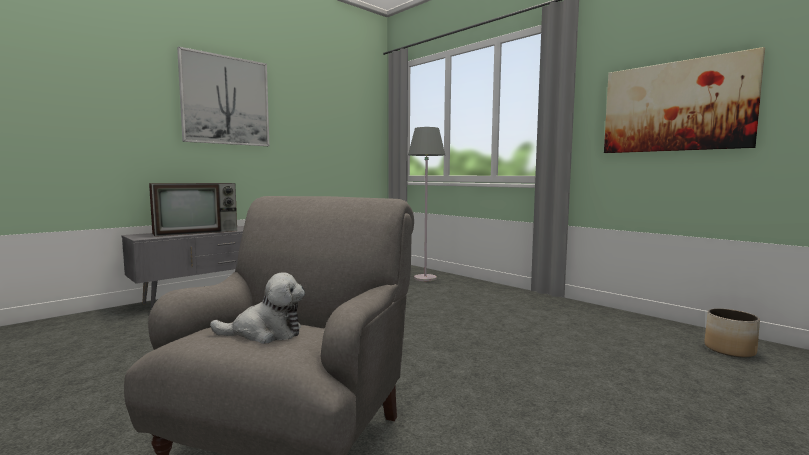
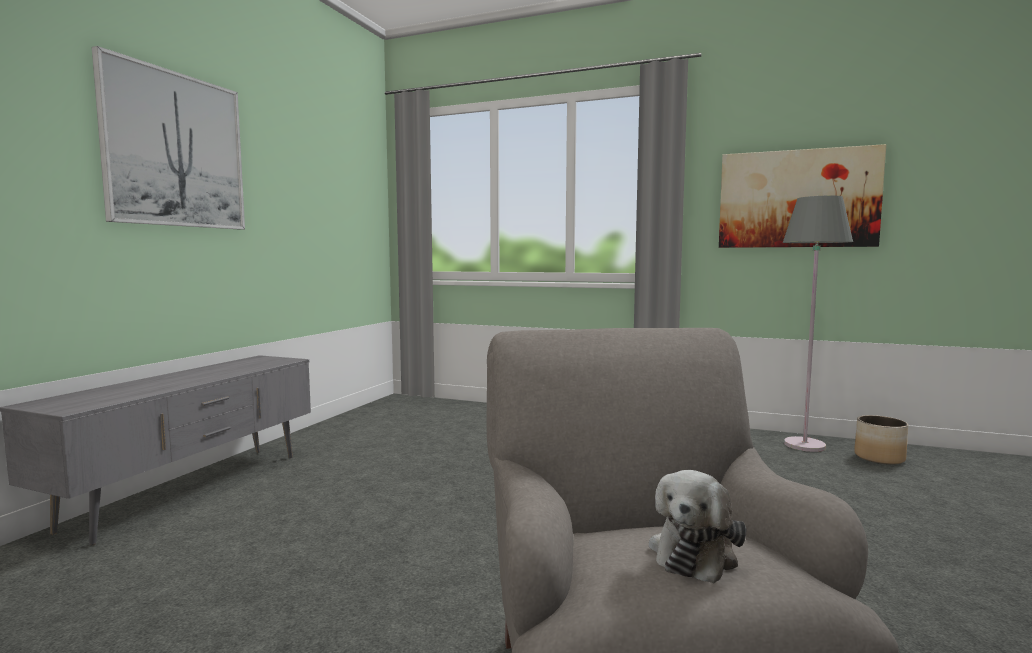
camera: 25 degrees left, 0 degrees up
television [149,183,237,237] -> none
plush toy [210,272,305,344] -> plush toy turned 150 degrees clockwise [649,470,746,584]
grey floor lamp [408,127,445,281] -> grey floor lamp moved to [783,195,853,452]

